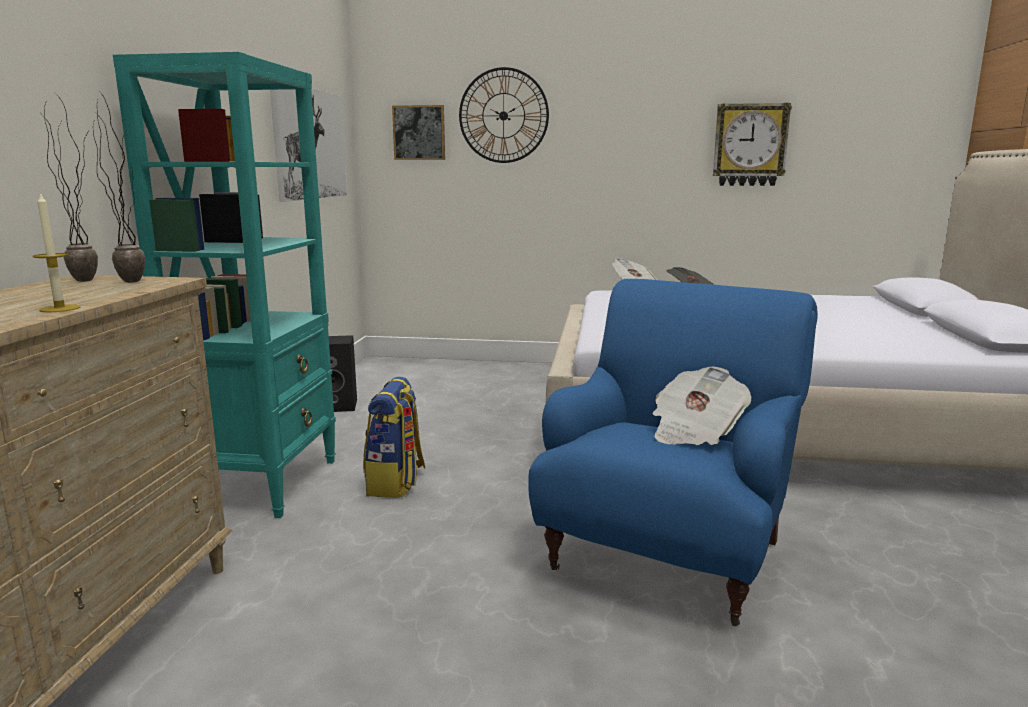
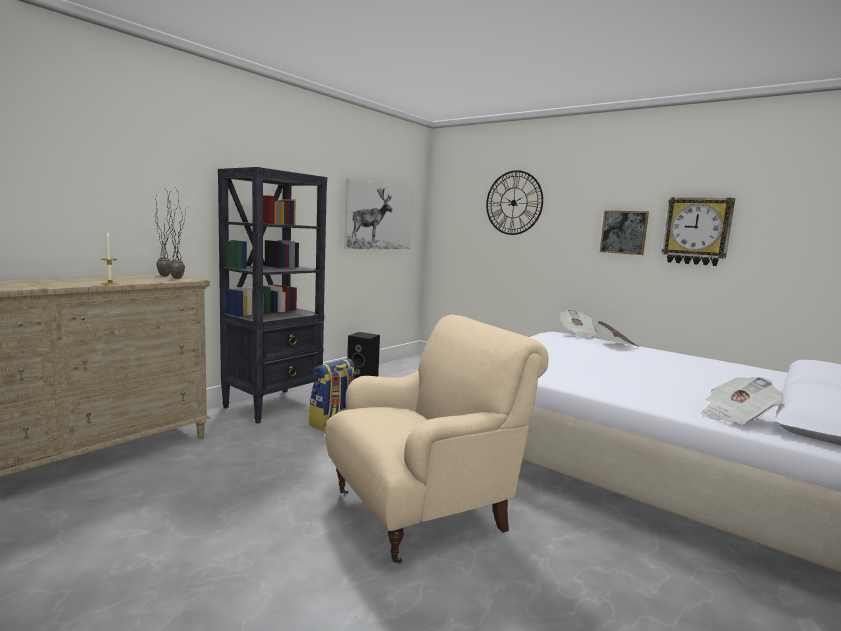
camera: 30 degrees right, 5 degrees down
turquoise bookcase [113,52,336,518] -> black bookcase [218,167,327,424]
picture [392,105,445,160] -> picture moved to [600,210,649,255]
blue armchair [528,279,818,626] -> beige armchair [325,314,548,564]
newspaper [652,367,752,445] -> newspaper moved to [701,377,784,424]

